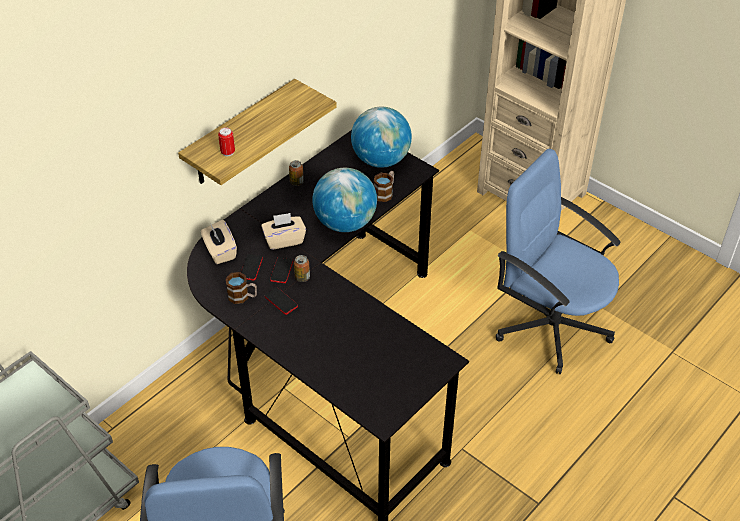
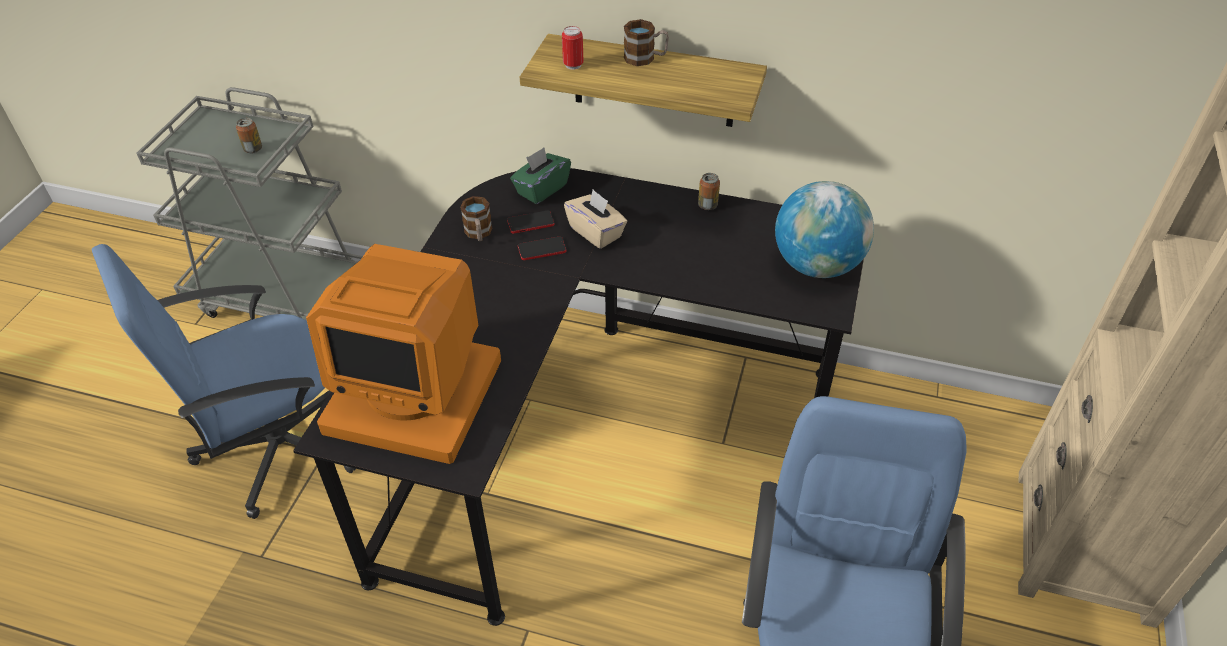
camera: 65 degrees right, 0 degrees up
beige tissue box [201,220,237,264] -> green tissue box [510,148,571,204]
phone [265,287,298,315] -> none
can [294,255,310,282] -> can moved to [236,118,262,153]
globe [312,168,377,232] -> none
mug [374,171,394,202] -> mug moved to [624,19,669,66]
none -> monitor [306,244,501,464]

